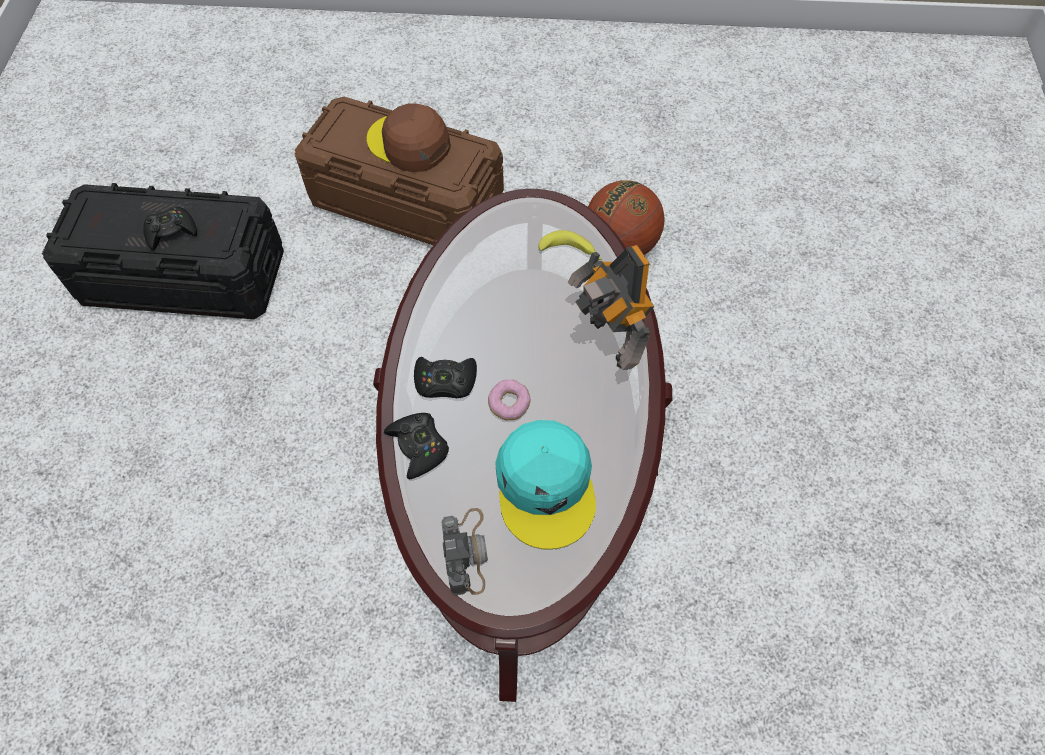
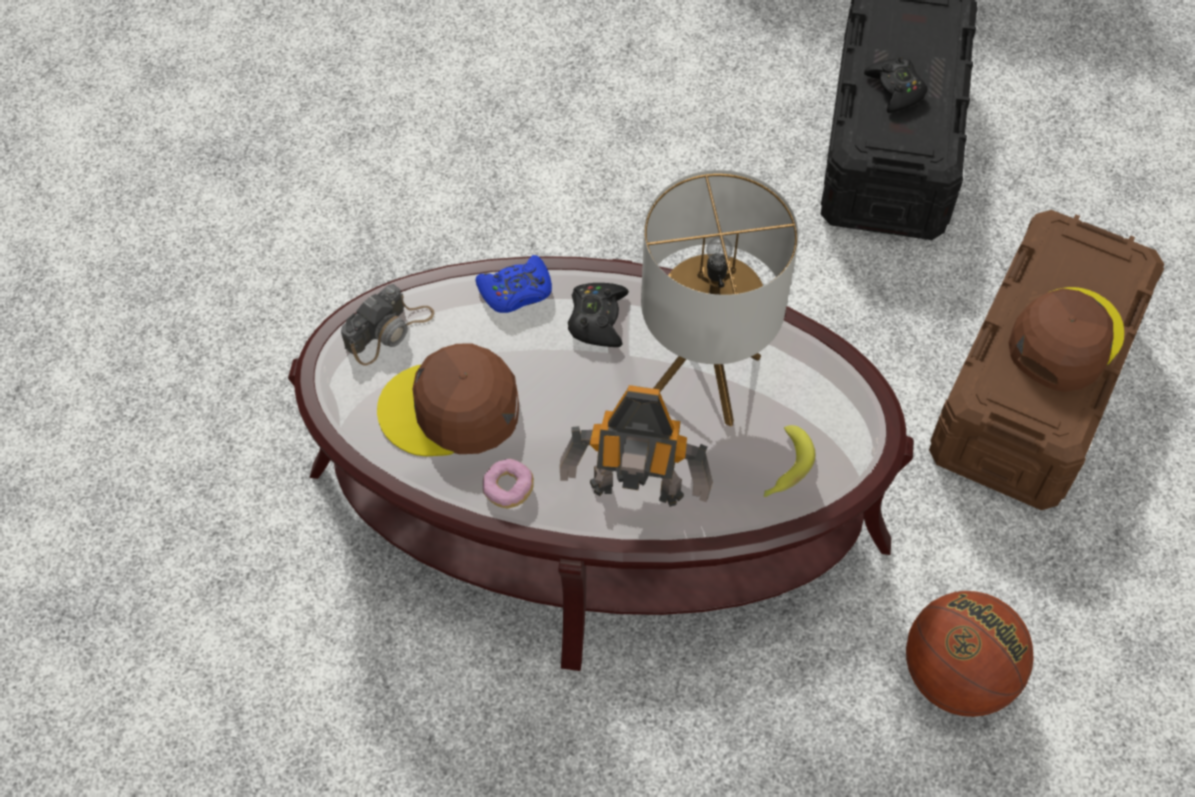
camera: 95 degrees right, 0 degrees up
black game controller [384,413,449,479] -> blue game controller [475,255,552,313]
camera [441,508,488,595] -> camera turned 45 degrees counterclockwise [341,284,434,366]
donut [488,380,531,420] -> donut moved to [483,459,534,508]
turquoise cap [495,420,596,549] -> brown cap [377,343,519,456]
toy robot [568,245,655,370] -> toy robot turned 150 degrees counterclockwise [560,385,713,507]
none -> table lamp [641,170,799,426]

